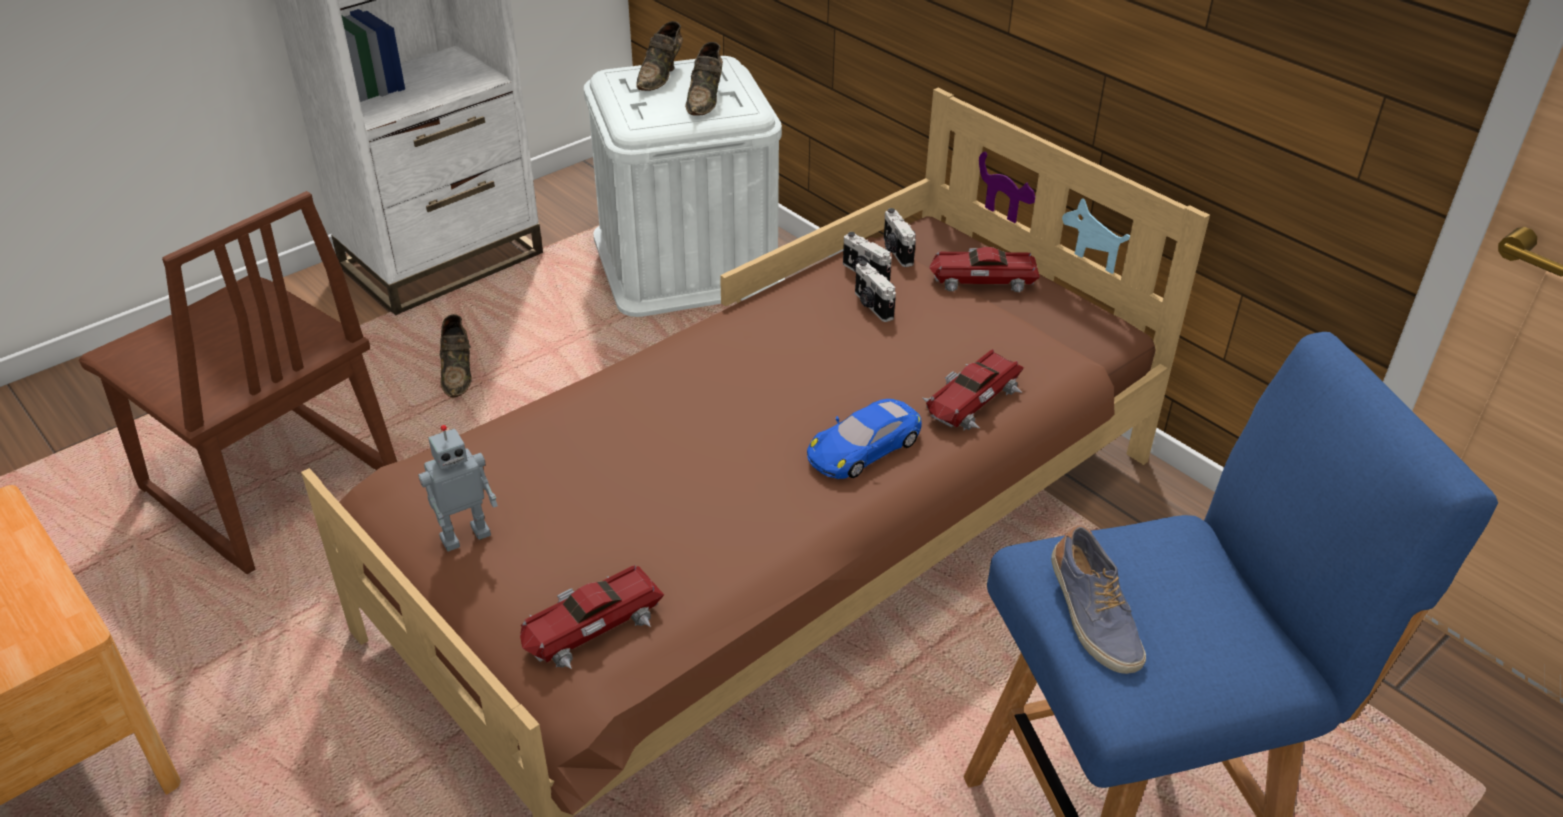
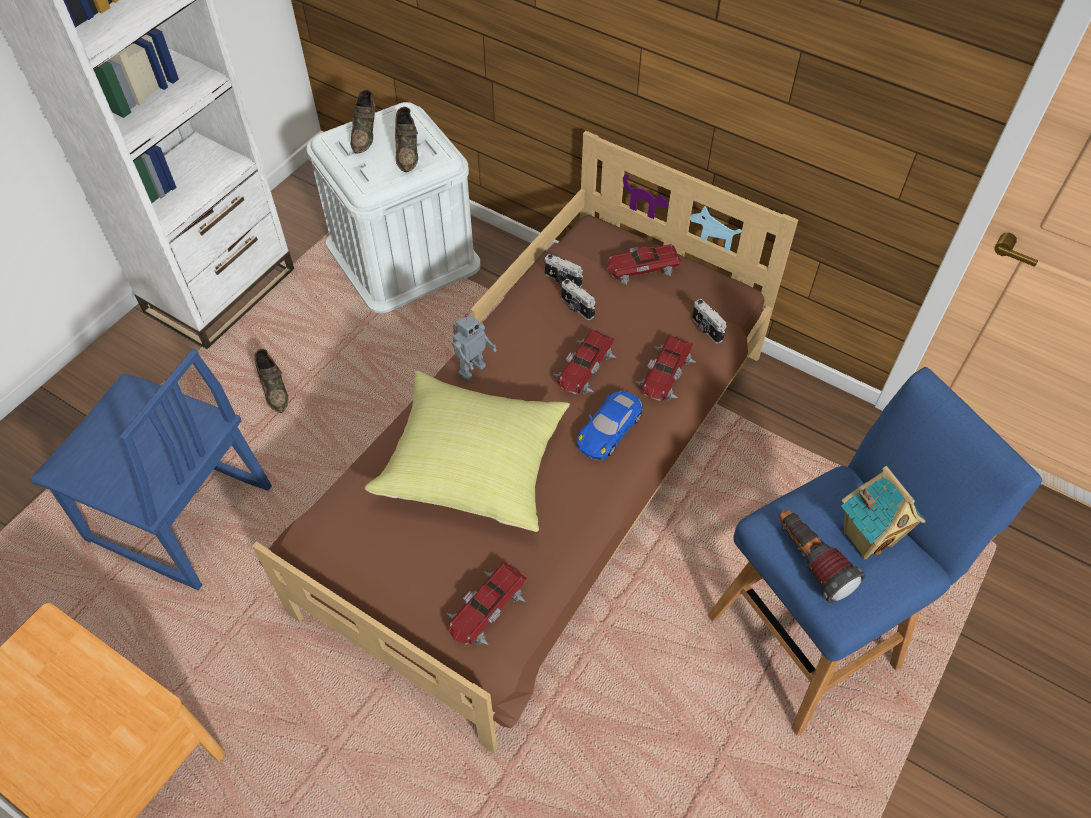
camera: 15 degrees left, 15 degrees up
brown chair [79,191,397,574] -> blue chair [30,349,272,590]
toy robot [418,425,498,552] -> toy robot moved to [452,313,497,381]
camera [884,208,916,267] -> camera moved to [692,299,726,344]
shoe [1051,525,1146,674] -> flashlight [779,510,866,603]
none -> yellow pillow [365,371,570,532]
none -> toy car [554,329,617,394]
none -> toy house [841,466,926,559]

